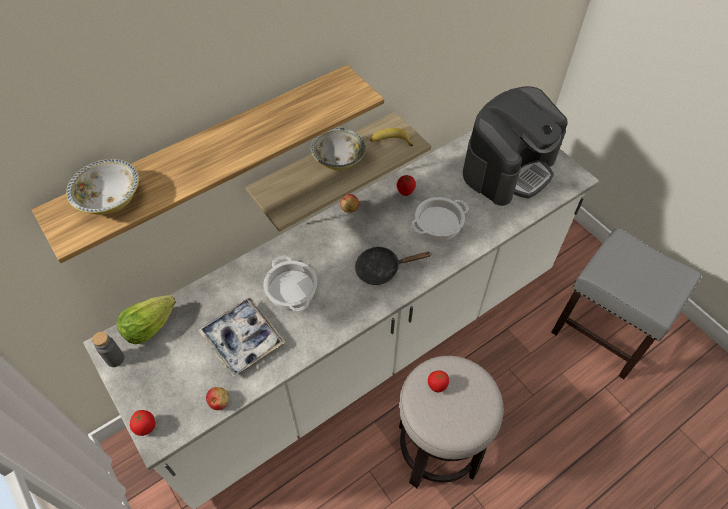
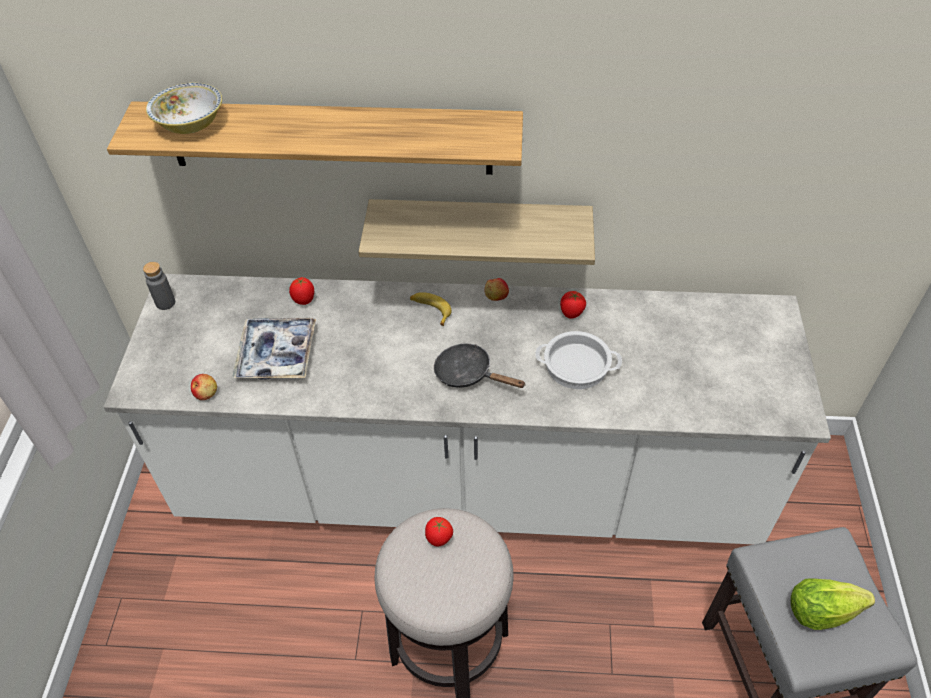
camera: 40 degrees right, 5 degrees down
lettuce [117,295,176,344] -> lettuce moved to [791,578,875,630]
tomato [130,410,155,436] -> tomato moved to [289,277,314,305]
cooking pot [263,256,317,311] -> none
bowl [311,128,366,170] -> none
banana [370,128,413,146] -> banana moved to [410,292,451,326]
coffee machine [463,86,568,206] -> none

